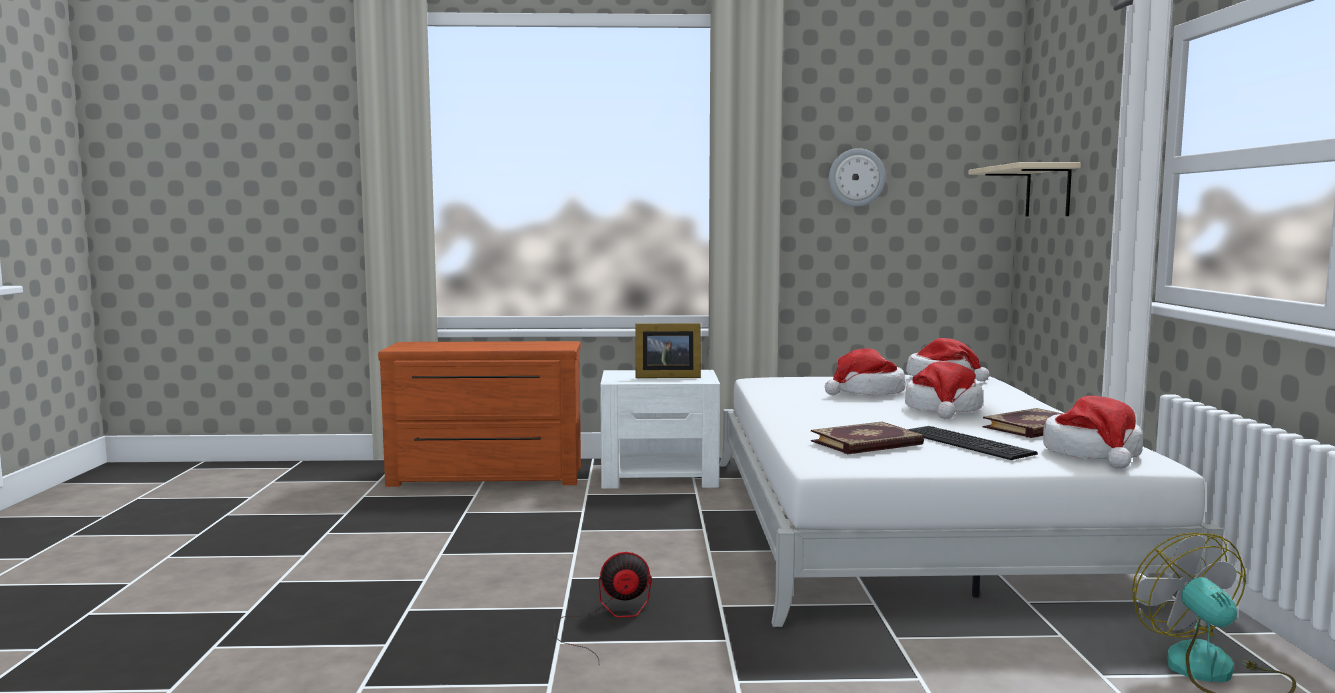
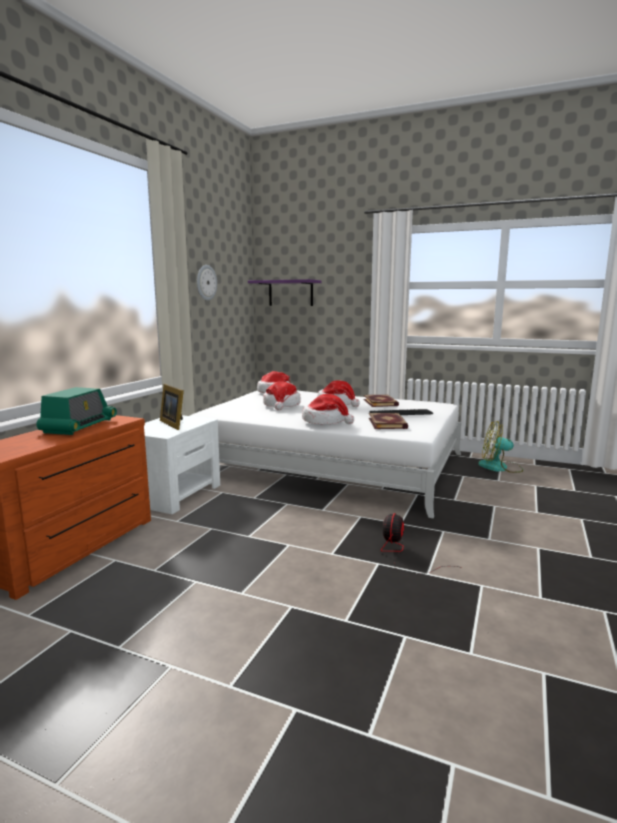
camera: 65 degrees left, 5 degrees up
picture frame [635,323,701,378] -> picture frame turned 120 degrees clockwise [160,384,184,430]
beige shelf [968,162,1081,217] -> purple shelf [248,279,322,306]
hat [1043,396,1143,469] -> hat moved to [302,394,354,424]
none -> radio [36,387,117,435]

